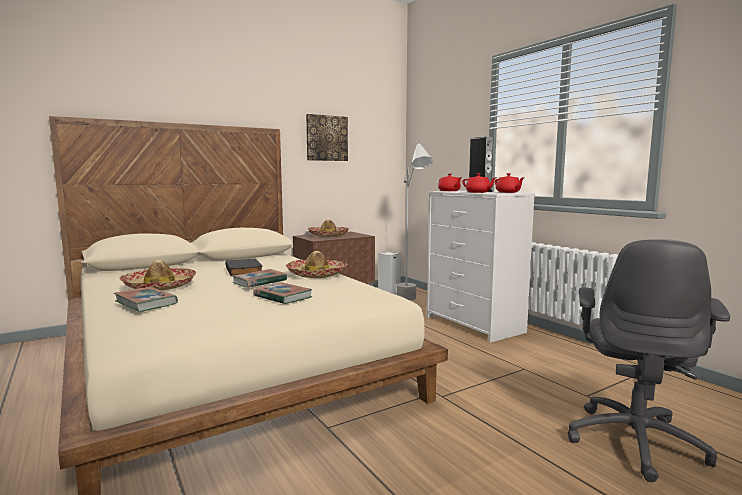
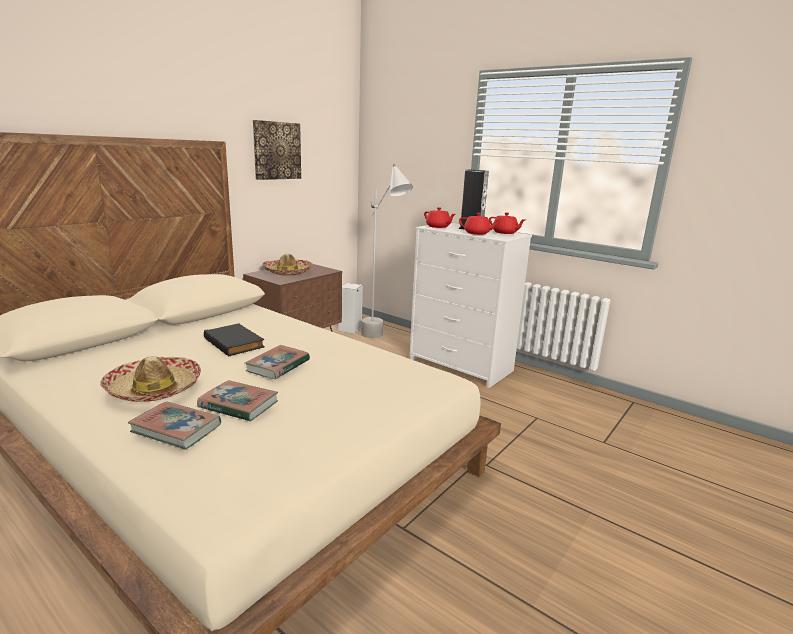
camera: 20 degrees left, 10 degrees up
book [253,282,313,304] -> book moved to [197,380,278,422]
hat [286,251,347,278] -> none
grey office chair [568,239,730,482] -> none

